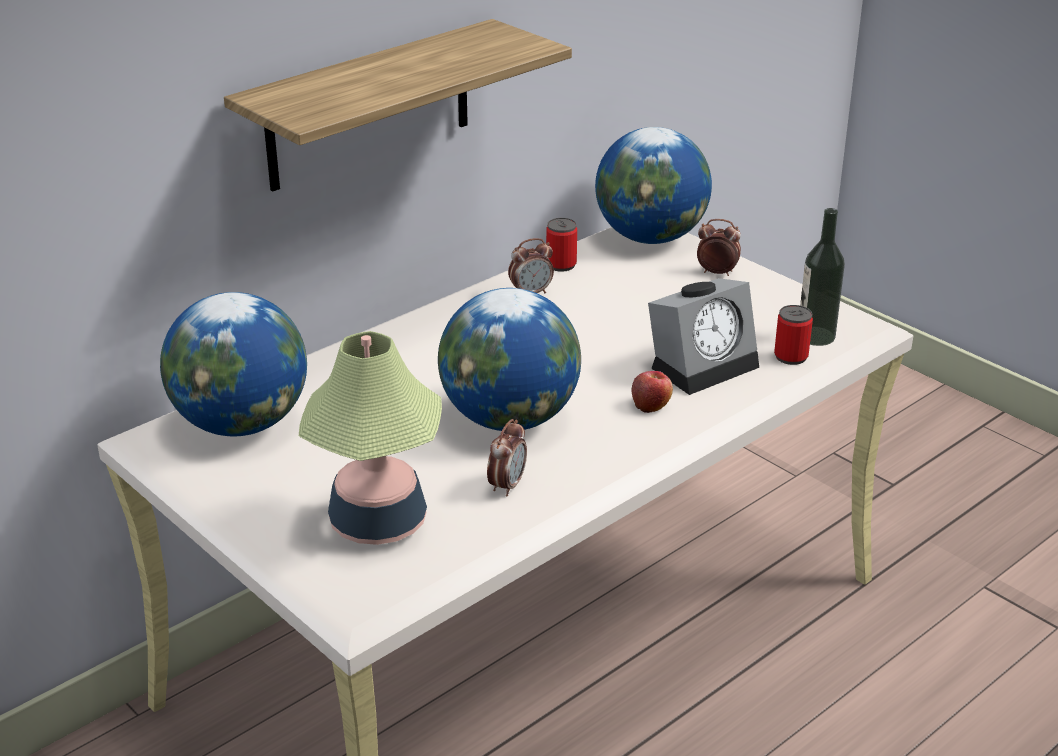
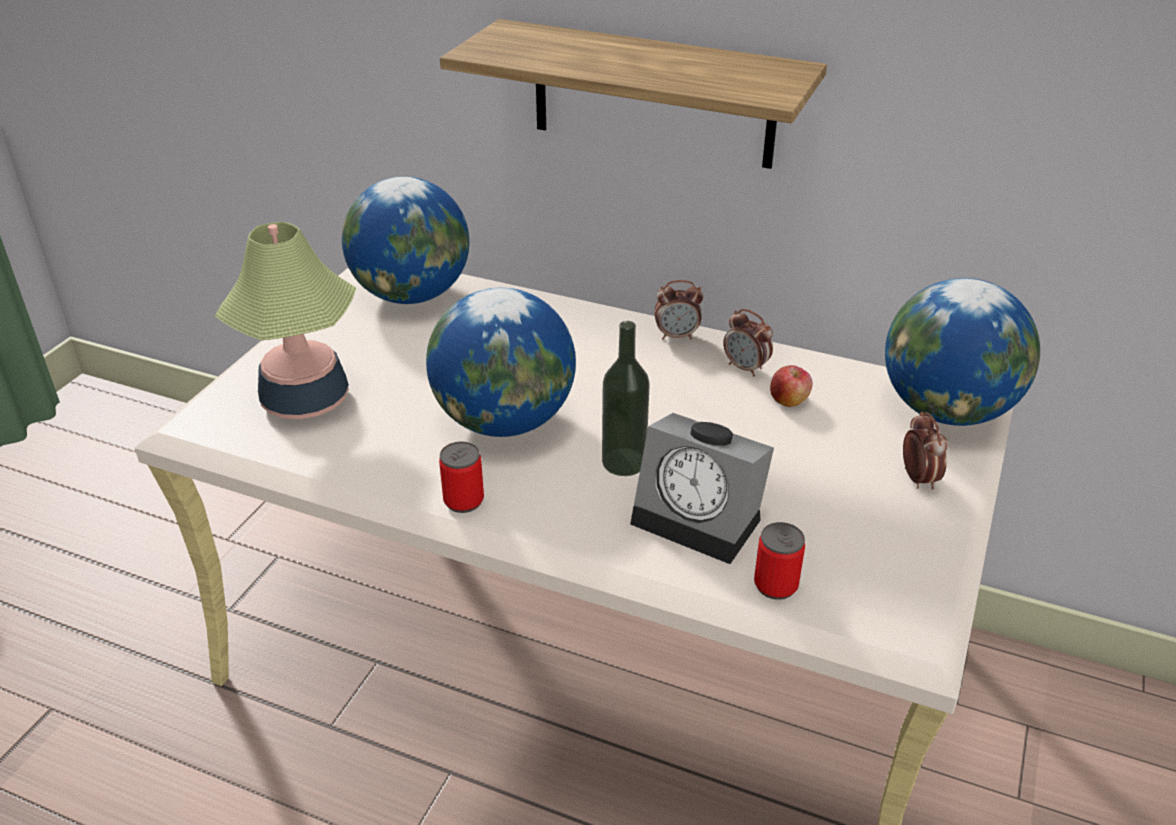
camera: 65 degrees right, 5 degrees up
alarm clock [487,419,527,497] -> alarm clock moved to [655,280,703,339]
can [546,218,577,272] -> can moved to [439,441,484,513]
apple [631,371,673,413] -> apple moved to [770,365,813,407]
bottle [800,208,845,346] -> bottle moved to [602,321,650,476]

